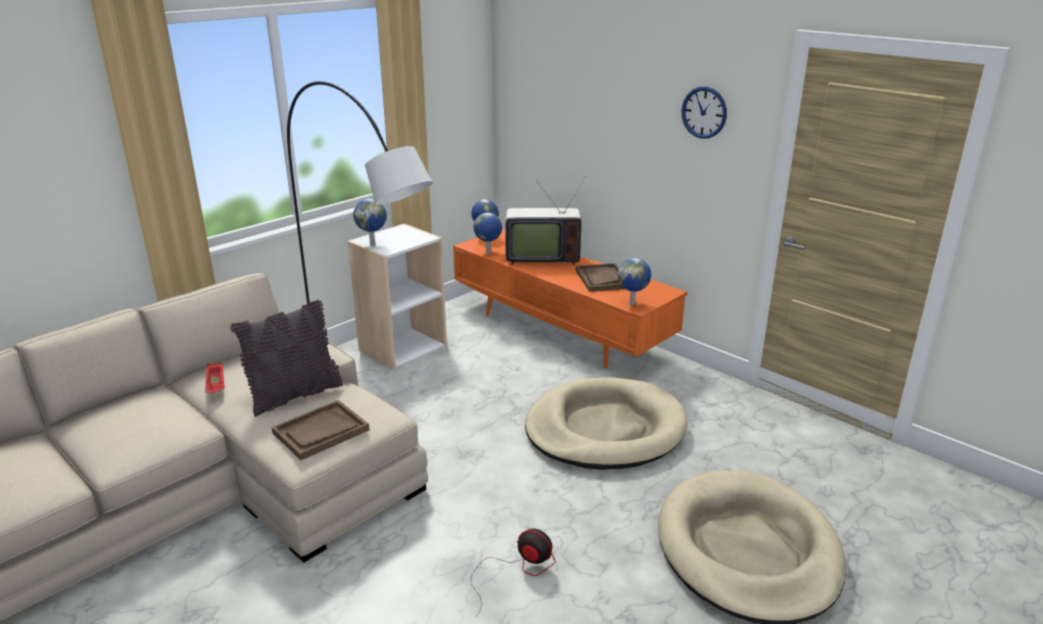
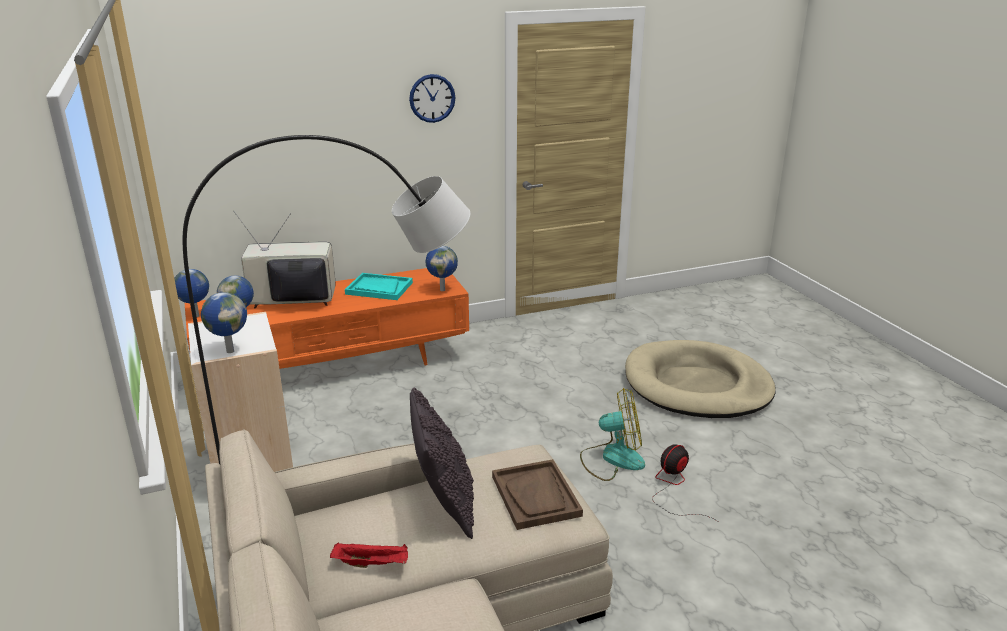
camera: 65 degrees left, 0 degrees up
television [505,178,585,265] -> television turned 120 degrees counterclockwise [233,210,335,308]
beige dog bed [525,377,687,470] -> none
brown tray [576,263,624,292] -> turquoise tray [345,273,413,300]
none -> fan [580,388,645,481]

